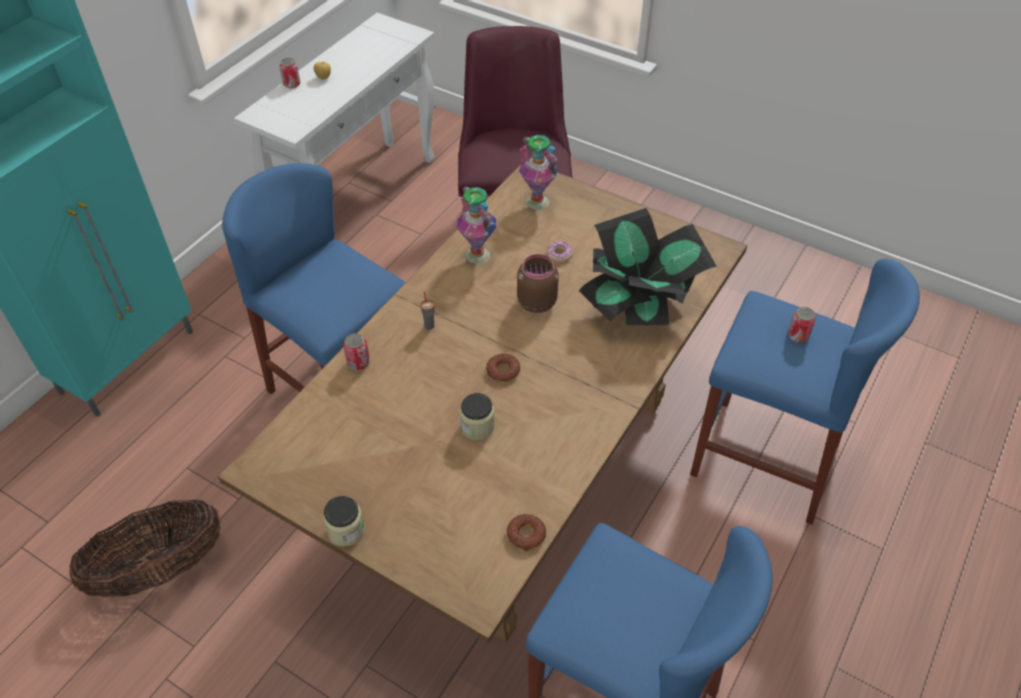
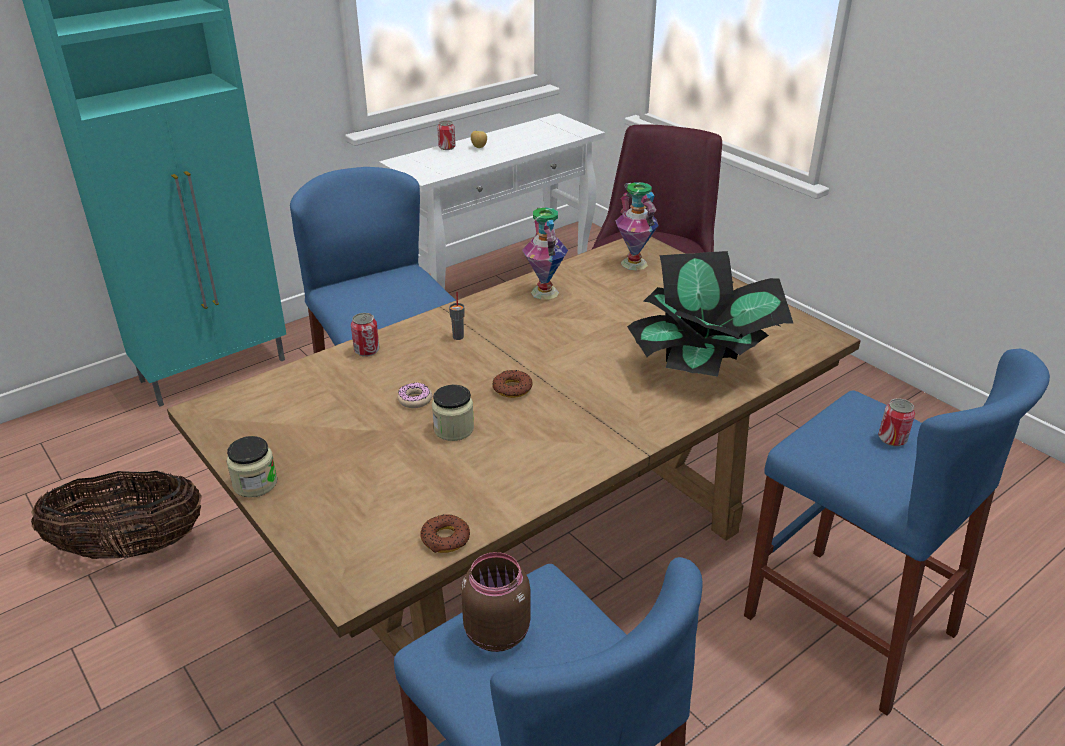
camera: 20 degrees right, 15 degrees down
brown jar [517,254,559,313] -> brown jar moved to [461,552,530,652]
donut [547,241,573,262] -> donut moved to [398,382,432,408]

